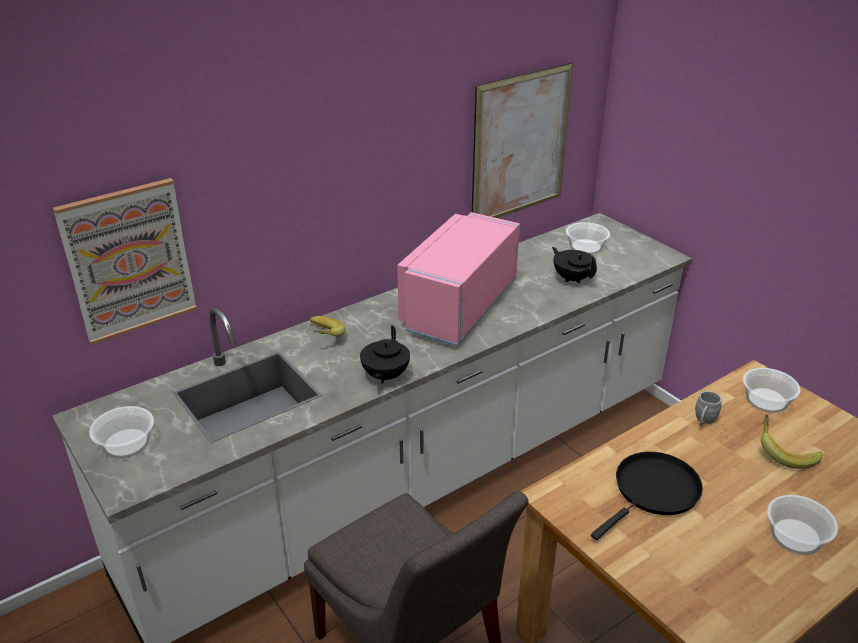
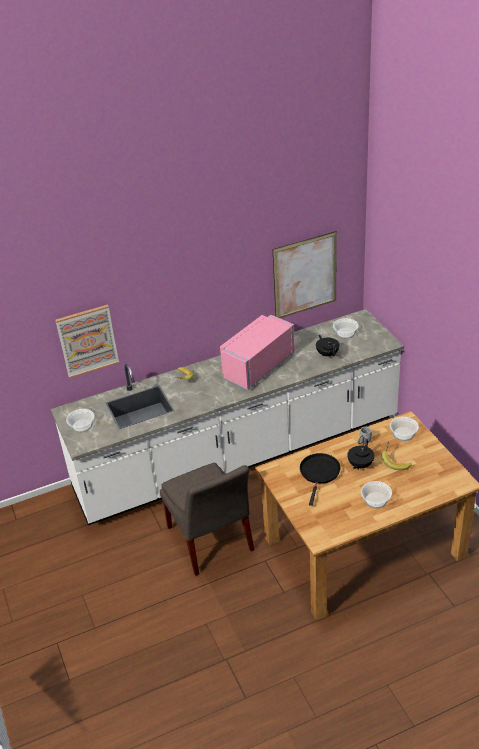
camera: 15 degrees right, 5 degrees up
black teapot [360,325,410,384] -> black teapot moved to [347,439,374,469]
black frying pan [591,452,703,540] -> black frying pan turned 45 degrees counterclockwise [300,453,341,506]

